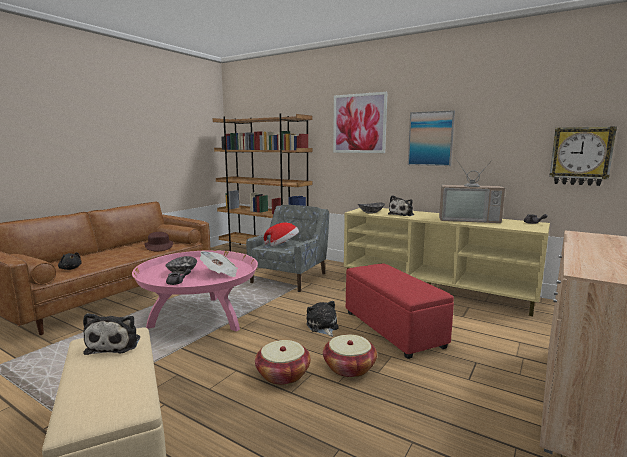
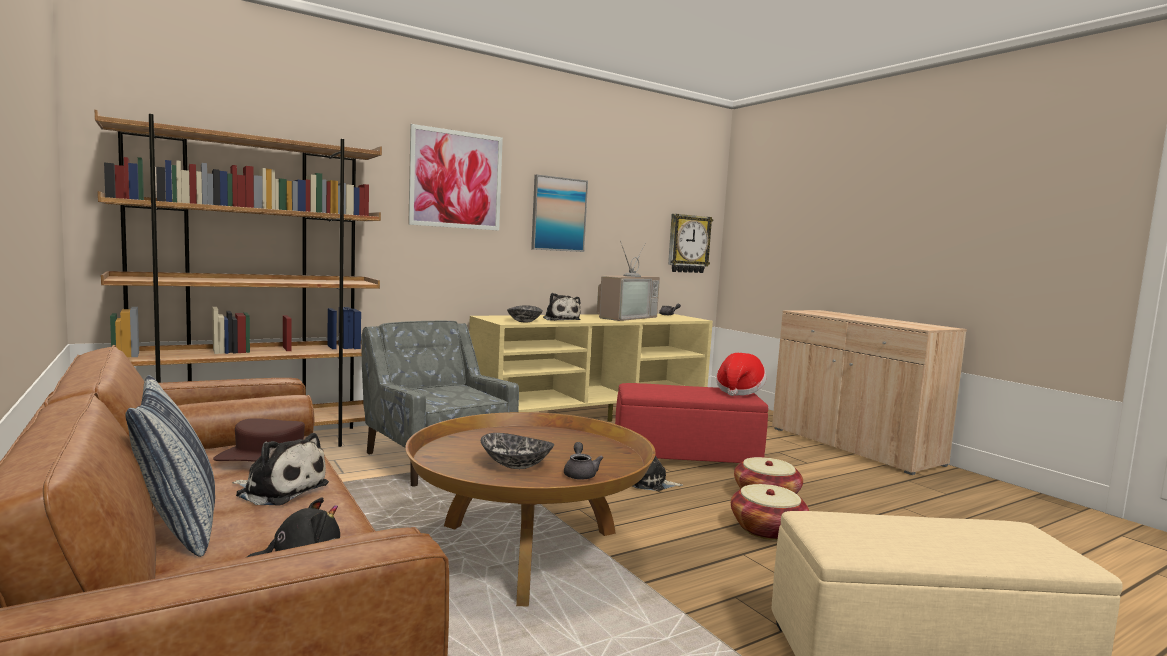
camera: 65 degrees left, 5 degrees down
plush toy [83,313,140,355] -> plush toy moved to [232,433,329,505]
pink coffee table [132,250,258,332] -> brown coffee table [405,412,655,607]
newspaper [200,251,238,277] -> none
hat [264,222,299,246] -> hat moved to [716,353,766,396]
none -> pillow [125,375,215,557]

